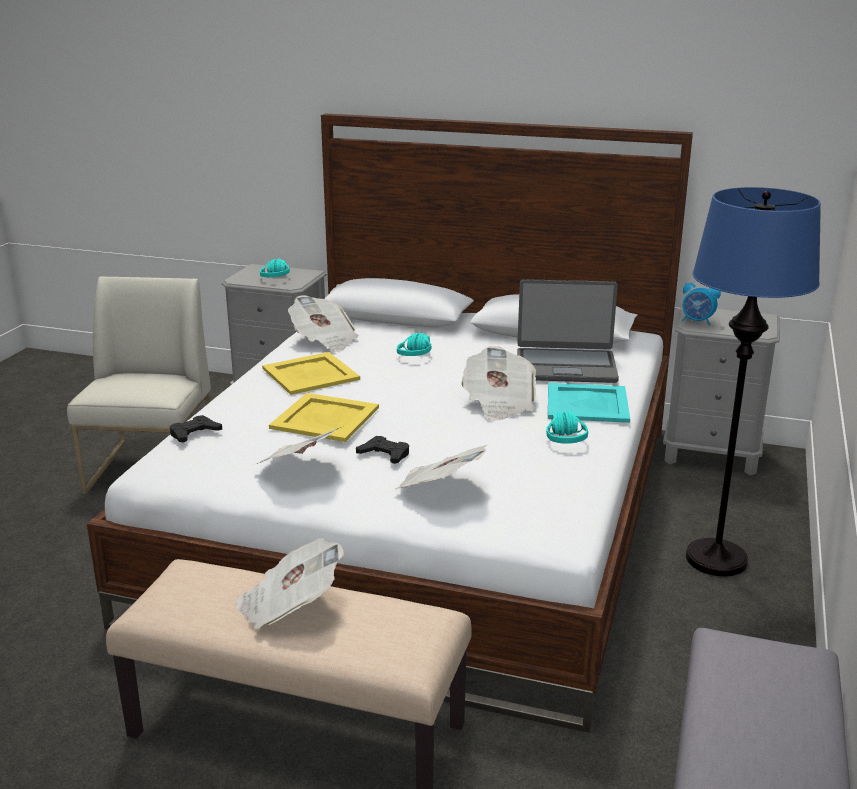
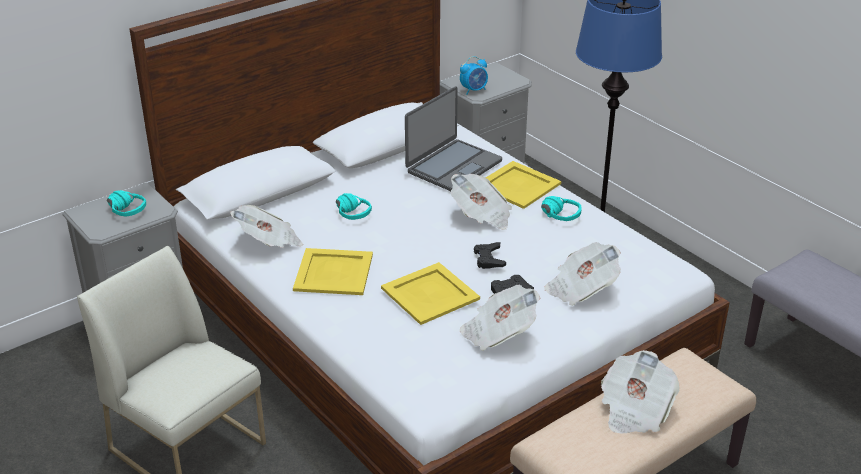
camera: 55 degrees left, 10 degrees up
black game controller [170,415,222,443] -> black game controller moved to [474,242,506,269]
turquoise tray [548,383,630,423] -> yellow tray [486,161,561,209]

